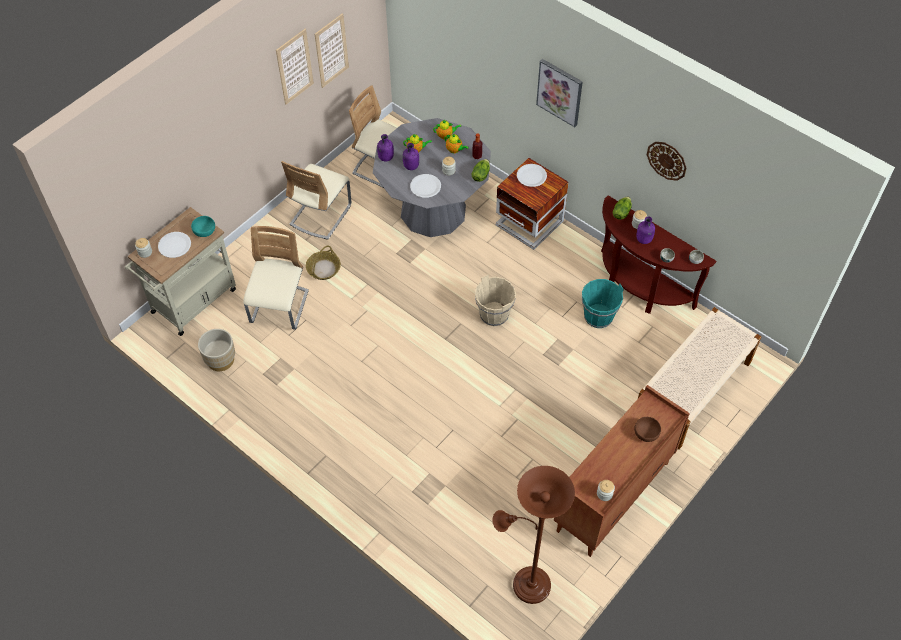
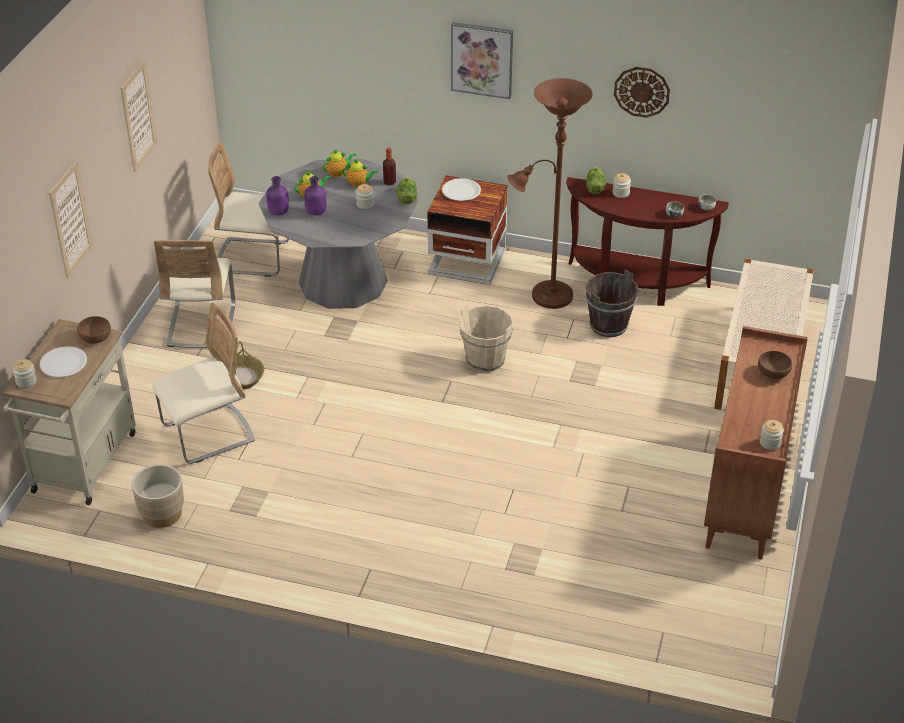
camera: 25 degrees left, 15 degrees down
turquoise bowl [191,216,215,237] -> brown bowl [77,316,111,344]
beige chair [243,226,309,330] -> beige chair turned 75 degrees clockwise [152,303,255,464]
picture [315,13,349,88] -> picture moved to [49,161,93,278]
white plate [410,174,441,198] -> none
brown floor lamp [492,466,575,604] -> brown floor lamp moved to [507,78,593,309]
turquoise bucket [582,279,624,328] -> brown bucket [585,270,639,337]
purple bottle [637,217,655,244] -> none

